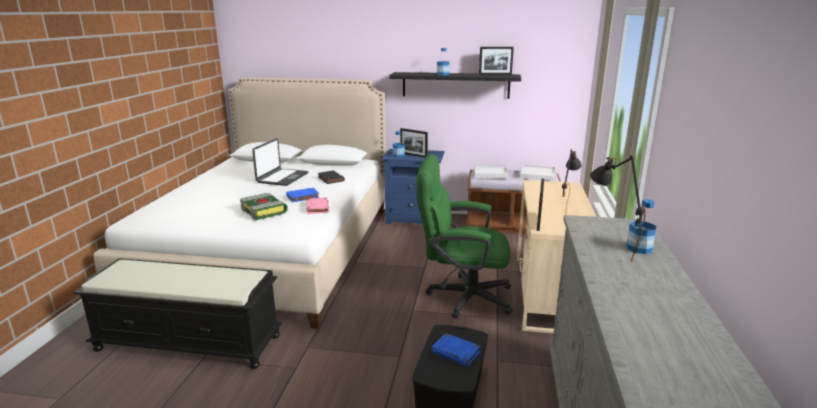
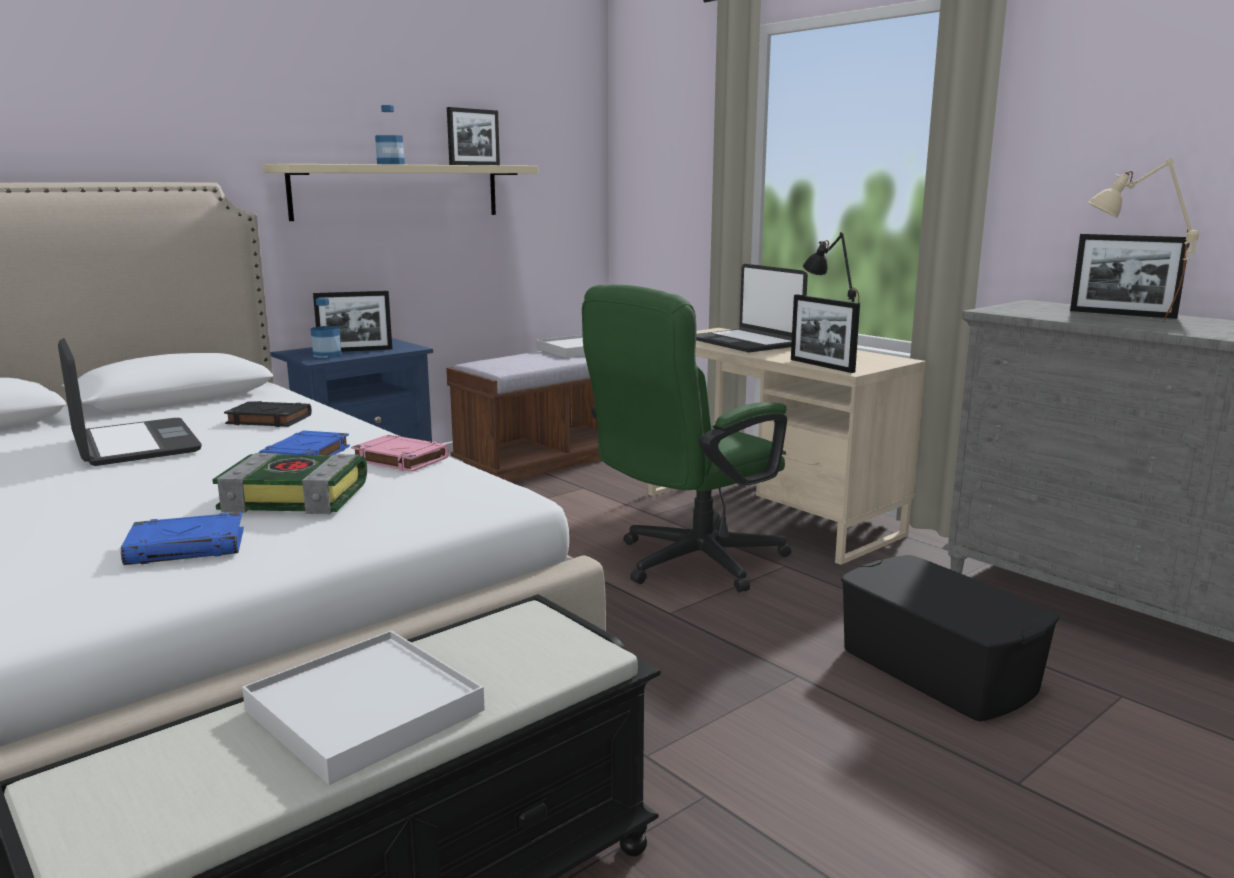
camera: 50 degrees left, 5 degrees down
black shelf [389,72,521,99] -> beige shelf [263,164,538,221]
blue book [431,333,481,367] -> blue book moved to [121,512,244,565]
white tray [474,164,508,179] -> white tray moved to [242,631,485,785]
black table lamp [590,155,646,262] -> beige table lamp [1087,158,1199,322]
bottle [627,199,656,254] -> picture frame [1070,234,1190,319]
none -> laptop [696,264,808,353]

